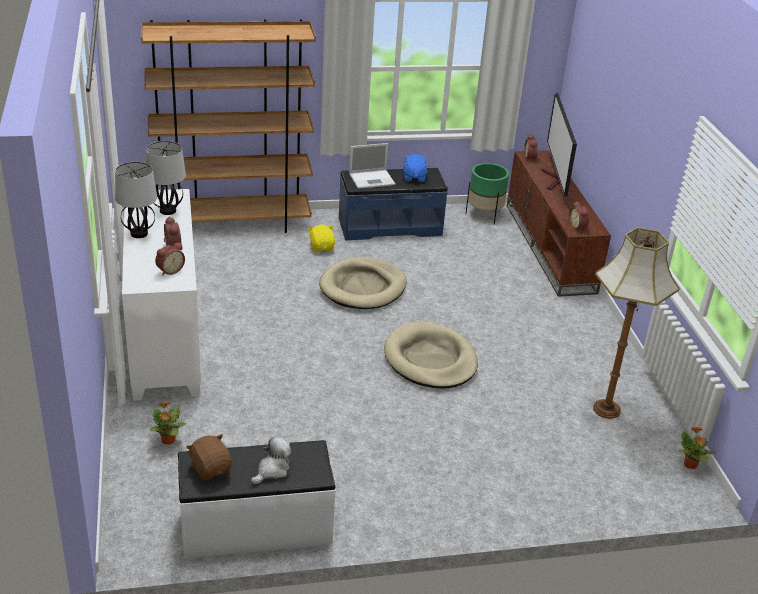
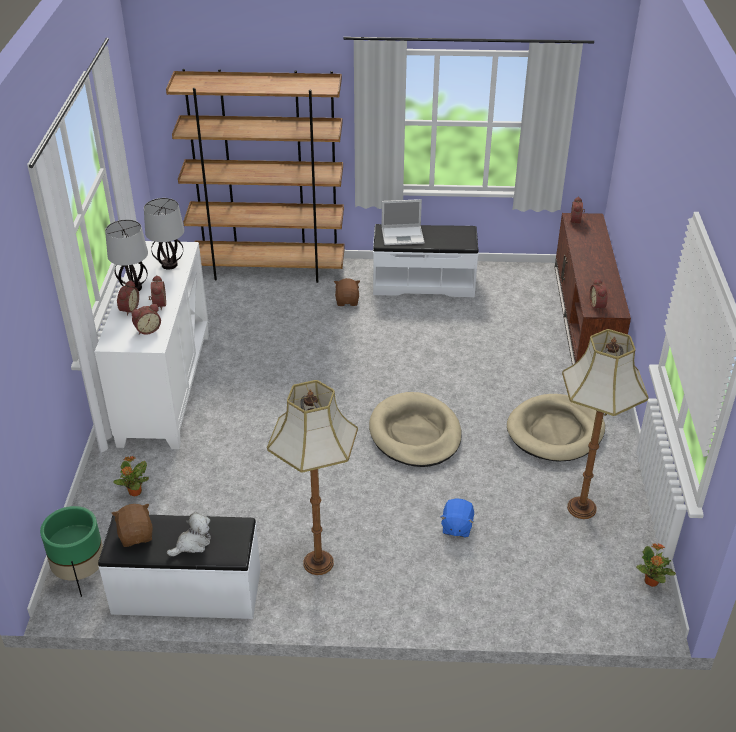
camera: 15 degrees right, 5 degrees up
yellow plush toy [308,225,335,252] -> brown plush toy [334,278,360,306]
beige dog bed [319,257,406,309] -> beige dog bed moved to [507,394,605,461]
blue bench [339,168,448,241] -> white bench [373,224,479,298]
blue plush toy [403,154,429,182] -> blue plush toy moved to [440,499,474,538]
green planter [466,163,509,225] -> green planter moved to [40,506,103,597]
television [541,93,577,196] -> none
none -> alarm clock [117,280,139,316]
none -> floor lamp [267,380,358,575]

